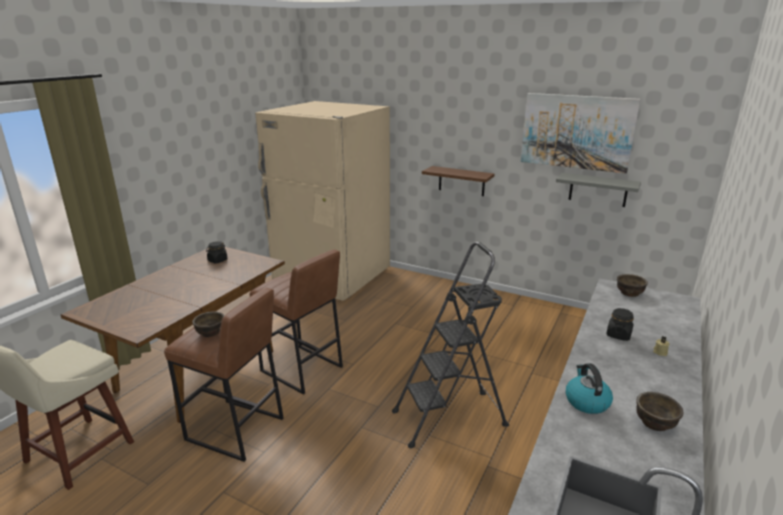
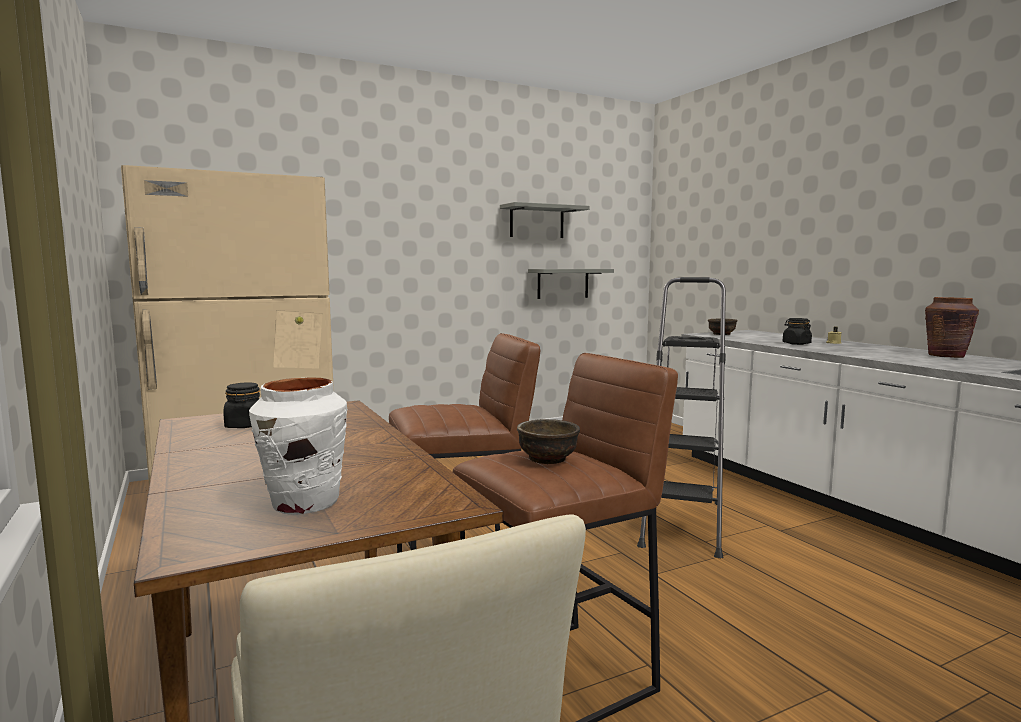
camera: 55 degrees left, 15 degrees down
brown shelf [422,166,494,196] -> none
picture [521,93,641,174] -> grey shelf [500,202,589,238]
kettle [566,363,613,414] -> none
brown bowl [636,392,683,431] -> brown vase [925,297,979,358]
none -> white vase [249,378,347,515]

